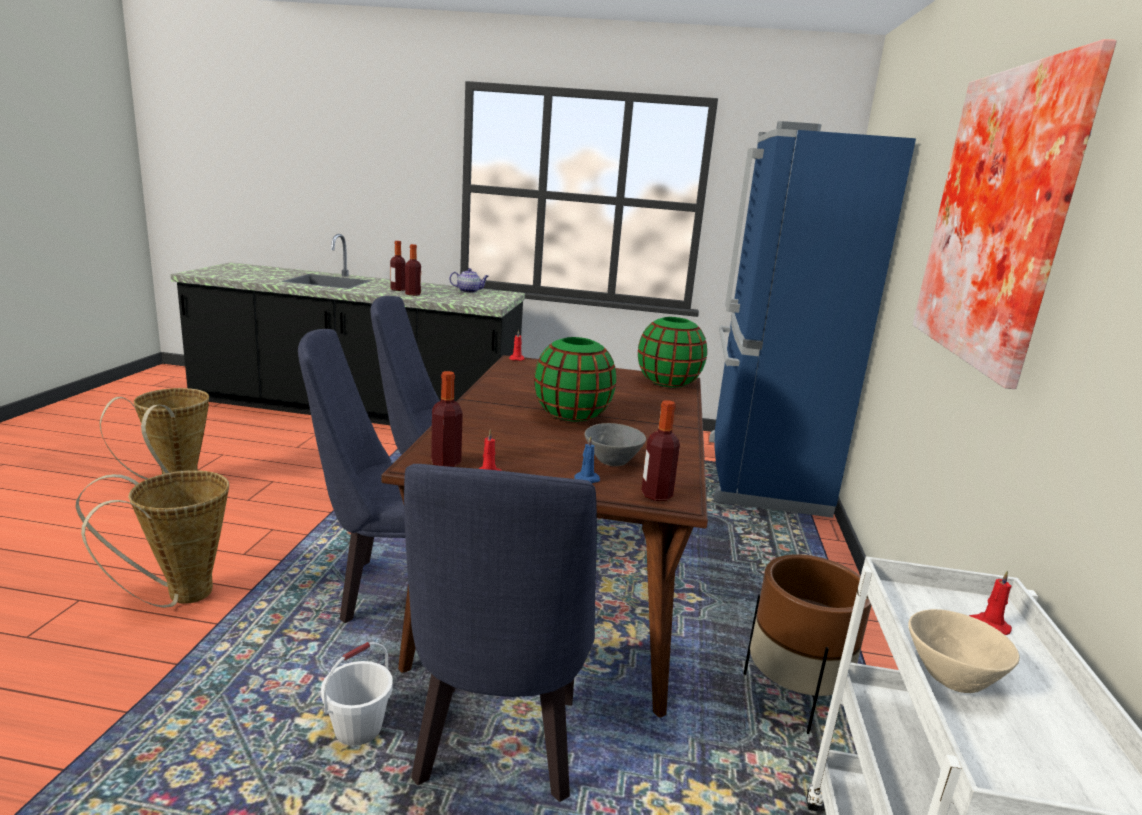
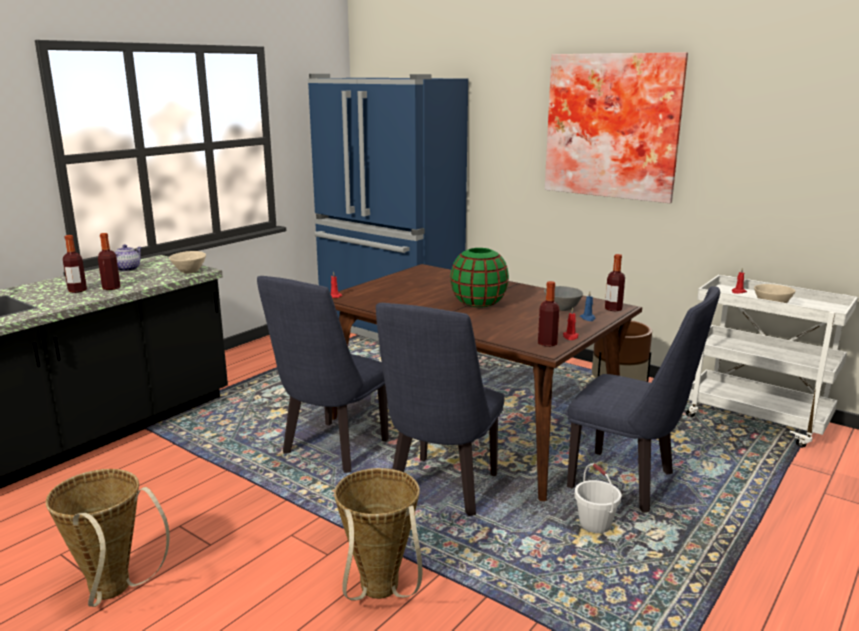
camera: 60 degrees left, 0 degrees up
green vase [638,317,707,387] -> none
none -> beige bowl [169,251,206,274]

